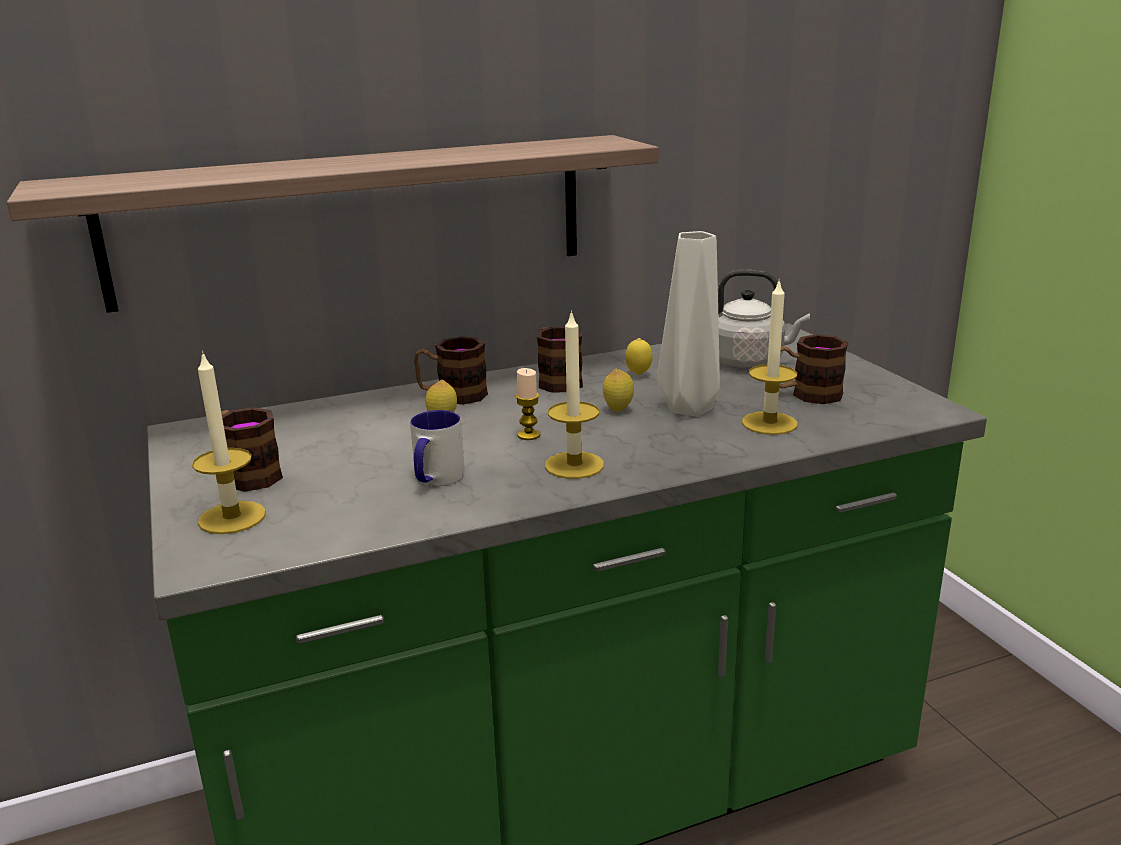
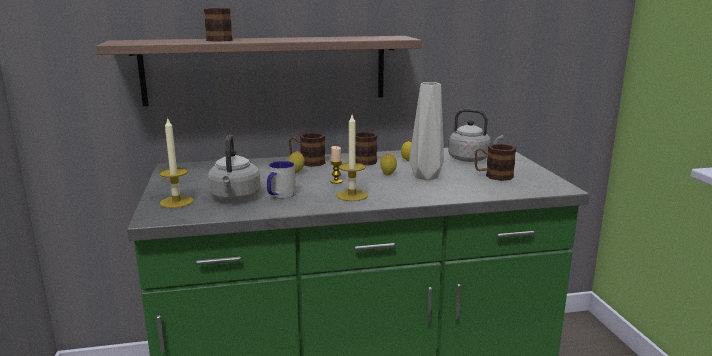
camera: 10 degrees right, 5 degrees down
mug [221,407,283,492] -> mug moved to [204,8,233,42]
candle [742,279,798,435] -> none
none -> grey kettle [208,134,261,201]

